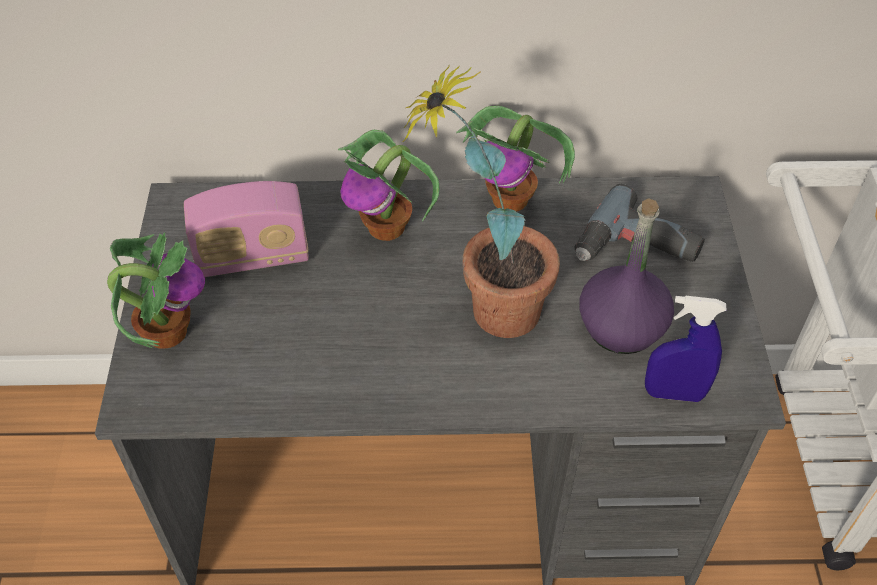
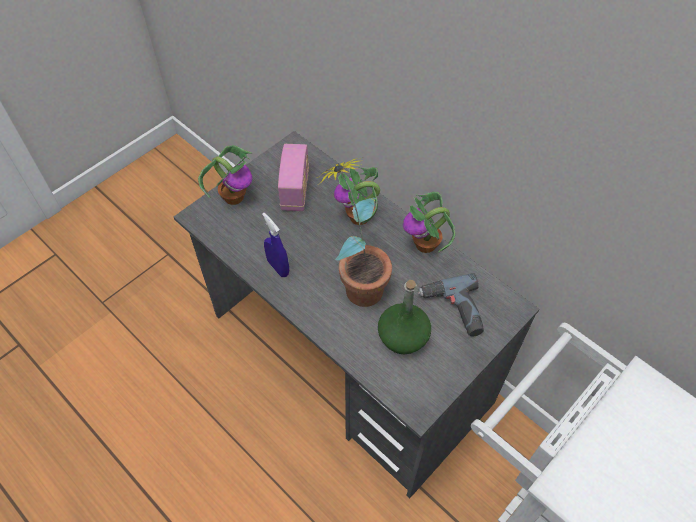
camera: 45 degrees right, 5 degrees up
radio [184,181,309,277] -> radio turned 120 degrees counterclockwise [278,144,309,211]
purple bottle [579,198,674,354] -> green bottle [378,280,431,354]
blue spray bottle [645,296,726,402] -> blue spray bottle moved to [262,213,289,277]

